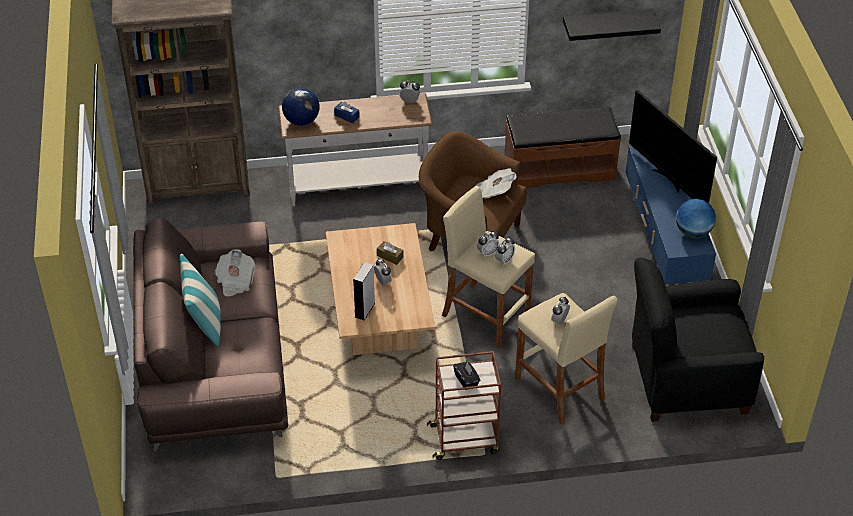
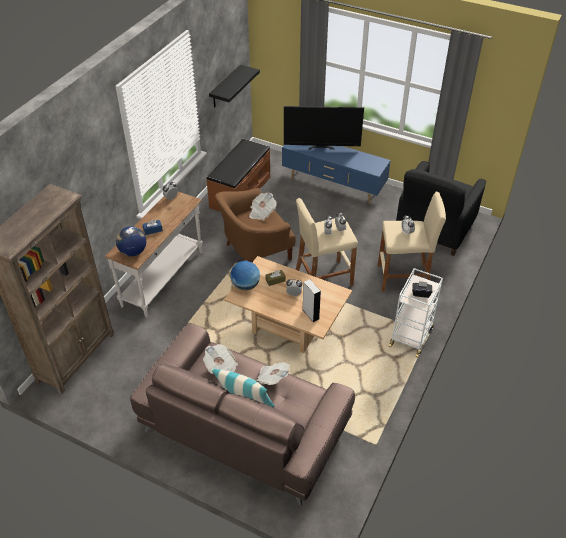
camera: 55 degrees left, 0 degrees up
brown cart [427,351,501,460] -> white cart [389,268,443,358]
globe [676,199,716,238] -> globe moved to [230,261,260,291]
none -> newspaper [256,362,290,385]

